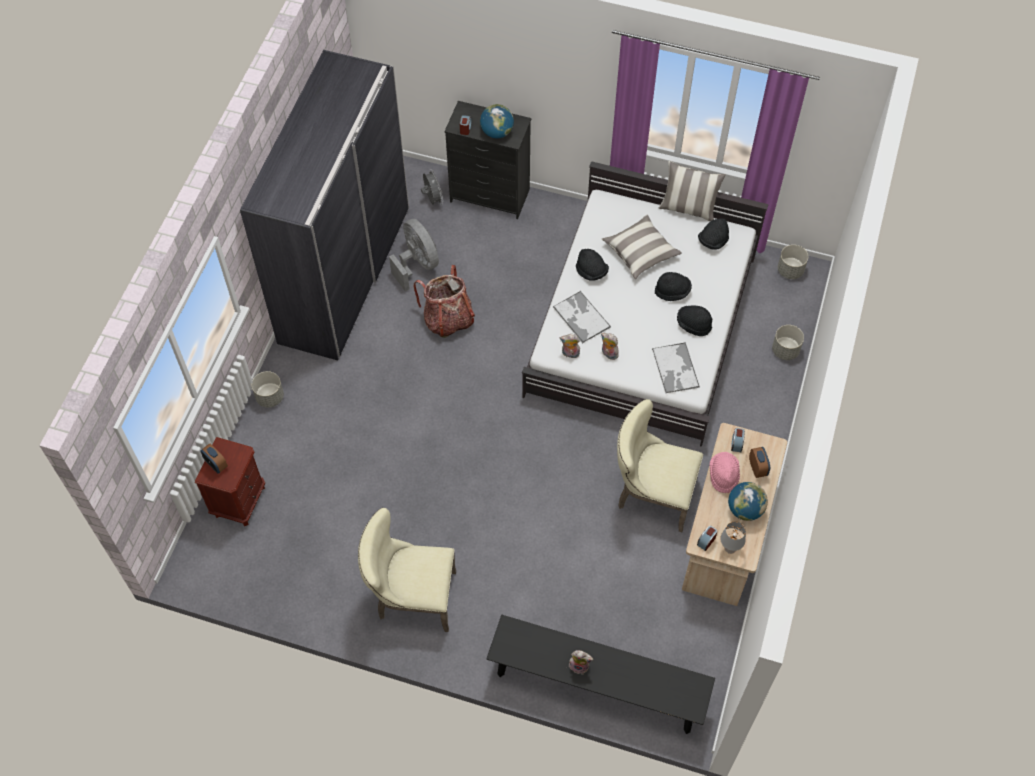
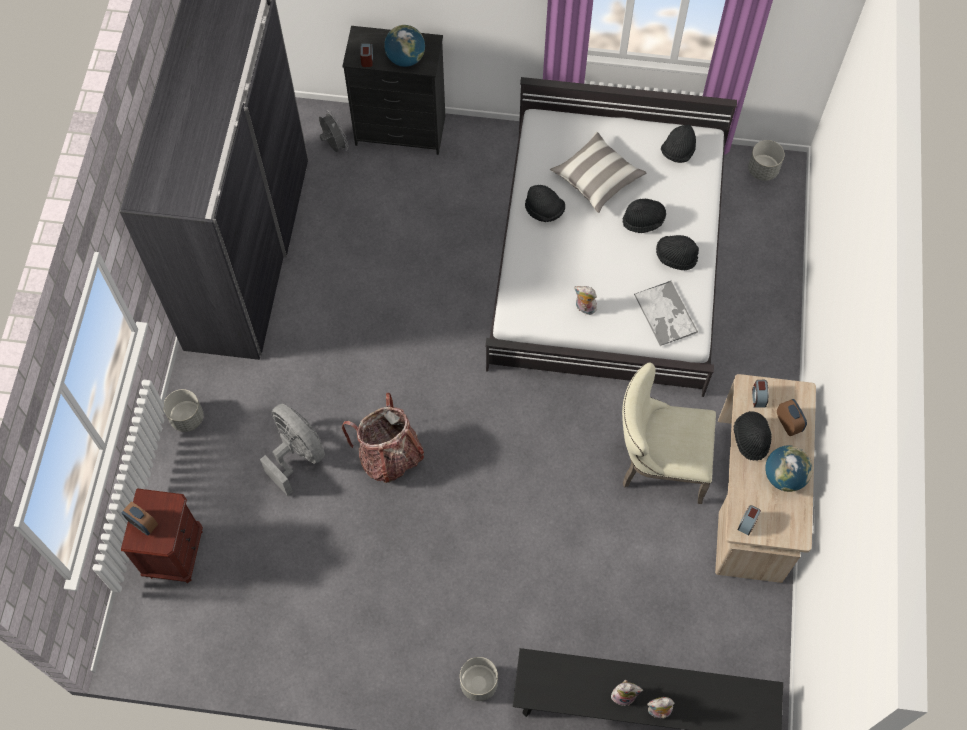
camera: 10 degrees left, 5 degrees up
beige chair [358,508,456,632] -> none
grey fan [389,219,439,291] -> grey fan moved to [260,404,325,496]
backpack [414,265,475,338] -> backpack moved to [342,393,424,483]
tray [553,291,611,343] -> none
plush toy [560,334,580,358] -> plush toy moved to [647,697,674,718]
pillow [659,161,726,221] -> none
pink hat [709,452,740,493] -> black hat [733,411,772,461]
grey table lamp [720,521,746,554] -> none
grey planter [772,325,804,360] -> grey planter moved to [460,657,498,701]

